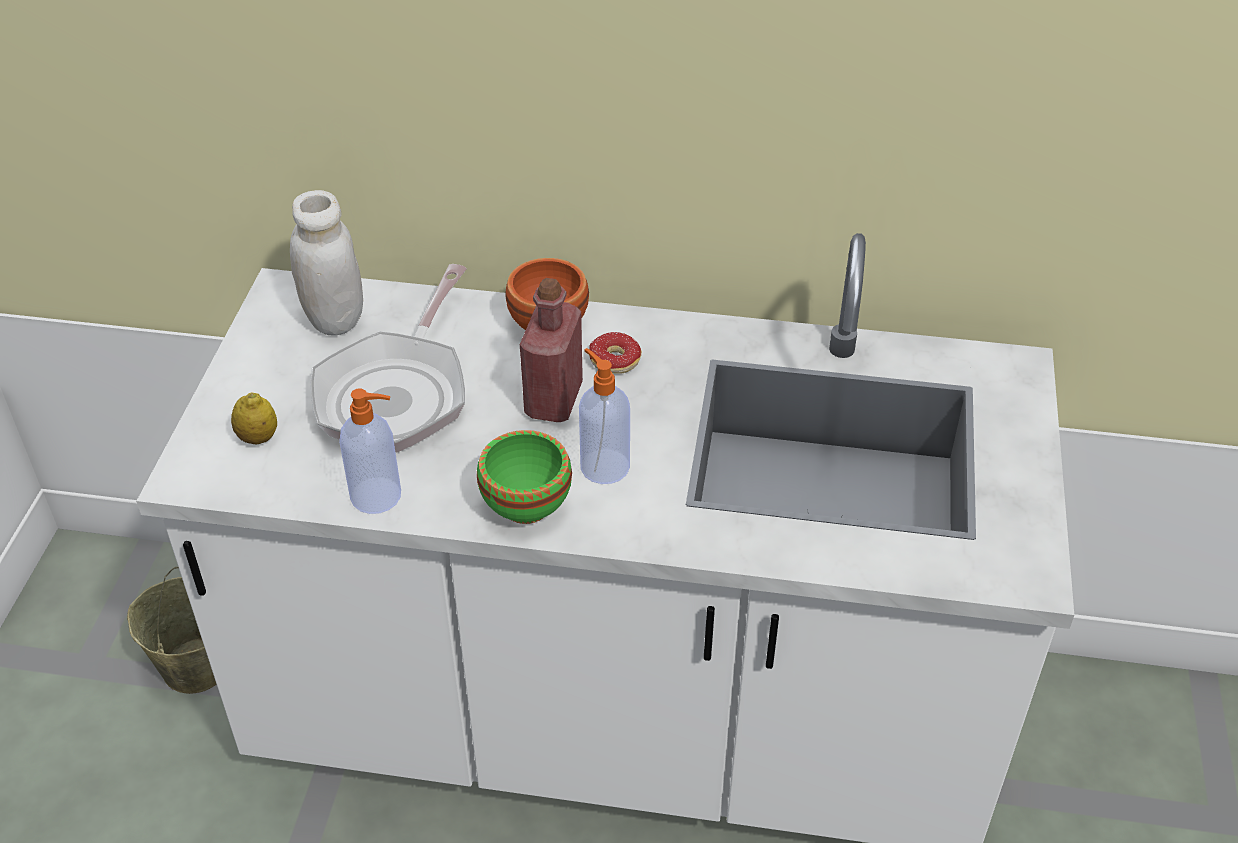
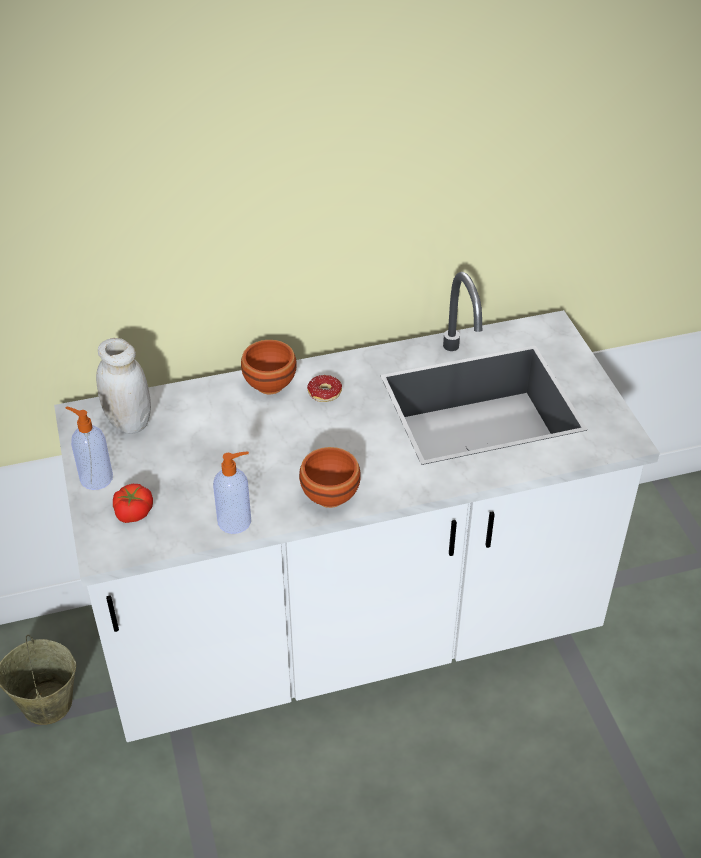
camera: 25 degrees left, 0 degrees up
lemon [231,392,277,444] -> tomato [113,484,153,523]
frying pan [310,264,467,452] -> none
green bowl [477,430,572,524] -> brown bowl [299,447,361,508]
red bottle [520,278,583,422] -> none
soap dispenser [579,348,630,484] -> soap dispenser moved to [65,406,113,490]

